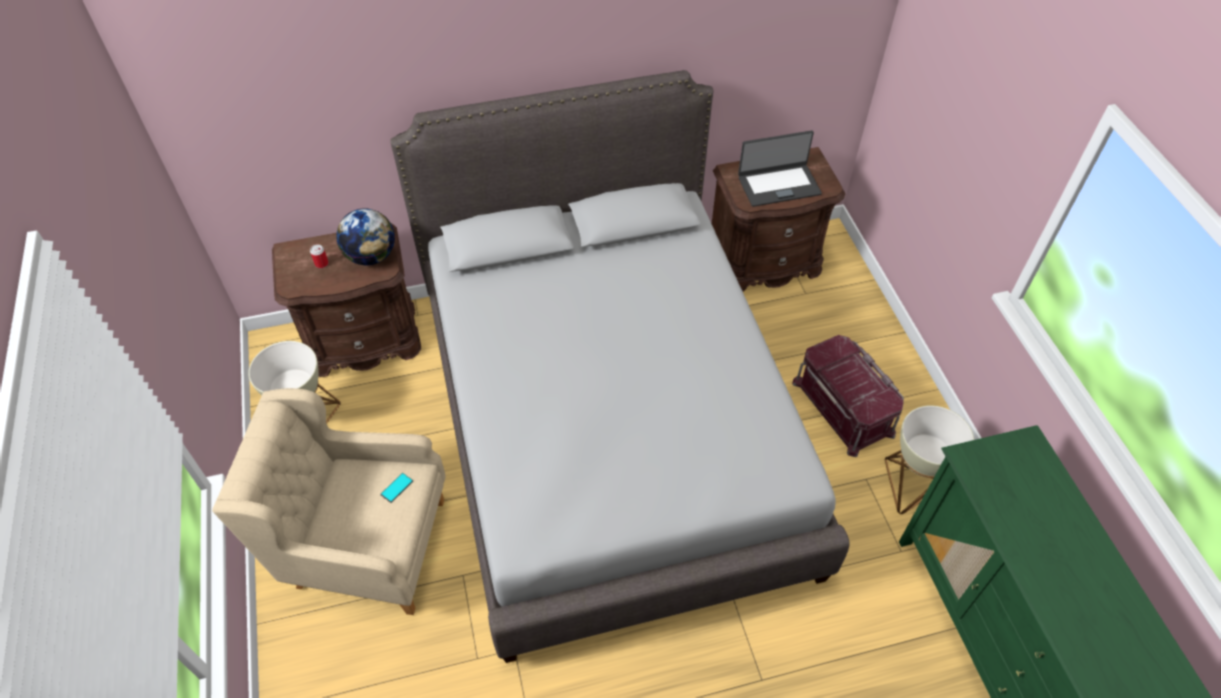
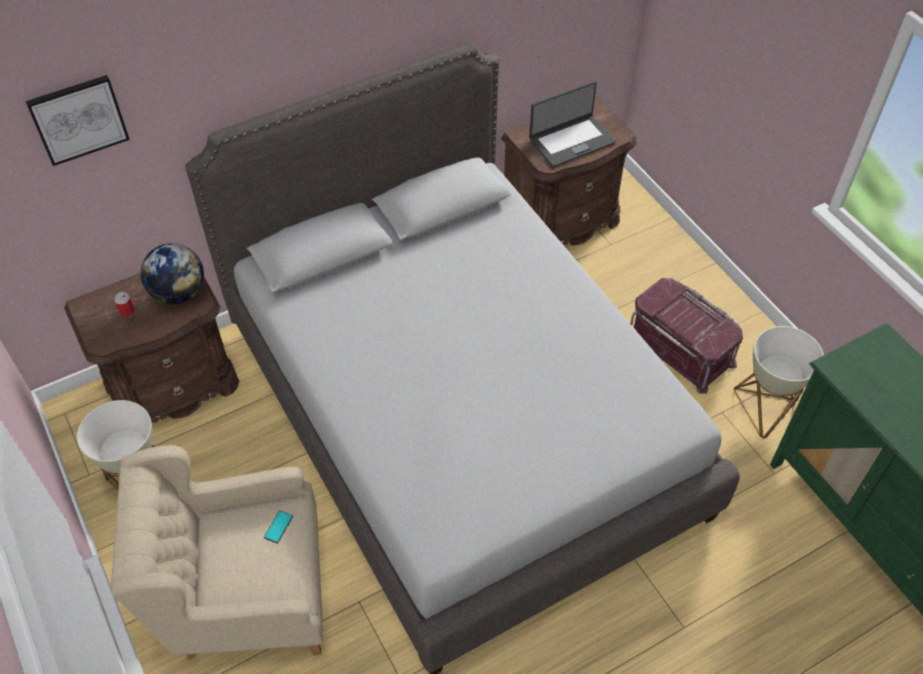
camera: 15 degrees left, 0 degrees up
none -> picture [25,75,130,166]

